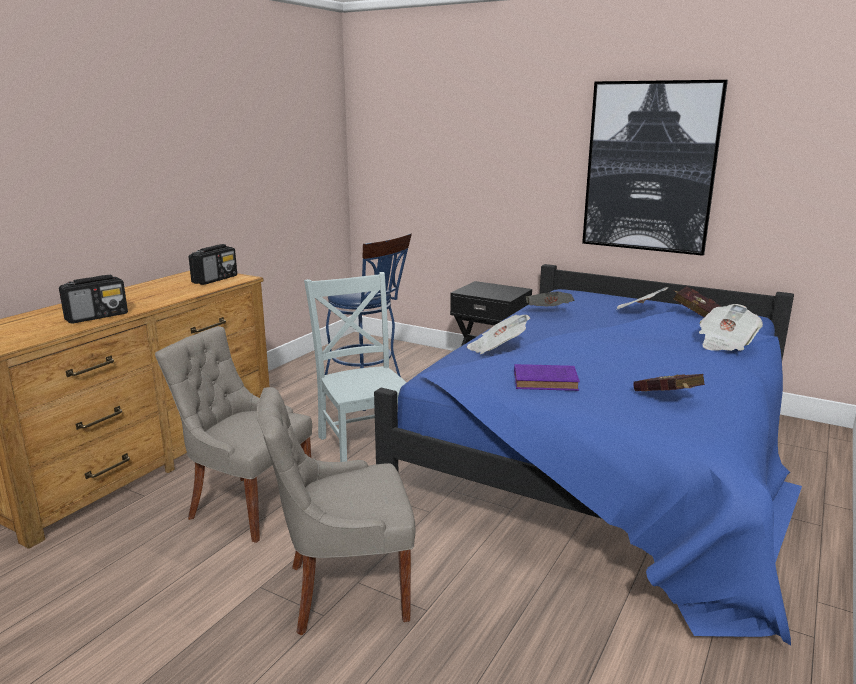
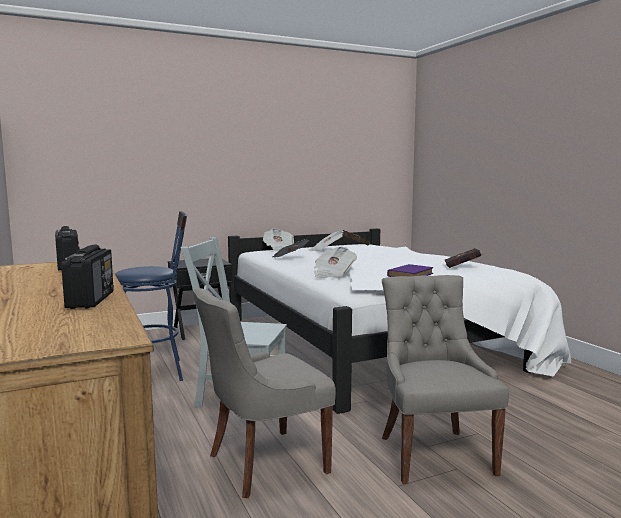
camera: 55 degrees left, 10 degrees down
grey chair [256,387,415,635] -> grey chair turned 150 degrees clockwise [382,275,509,484]
blue bed [374,264,802,645] -> white bed [228,228,571,414]
picture [582,80,728,256] -> none
newspaper [699,304,763,351] -> newspaper moved to [263,229,294,252]

